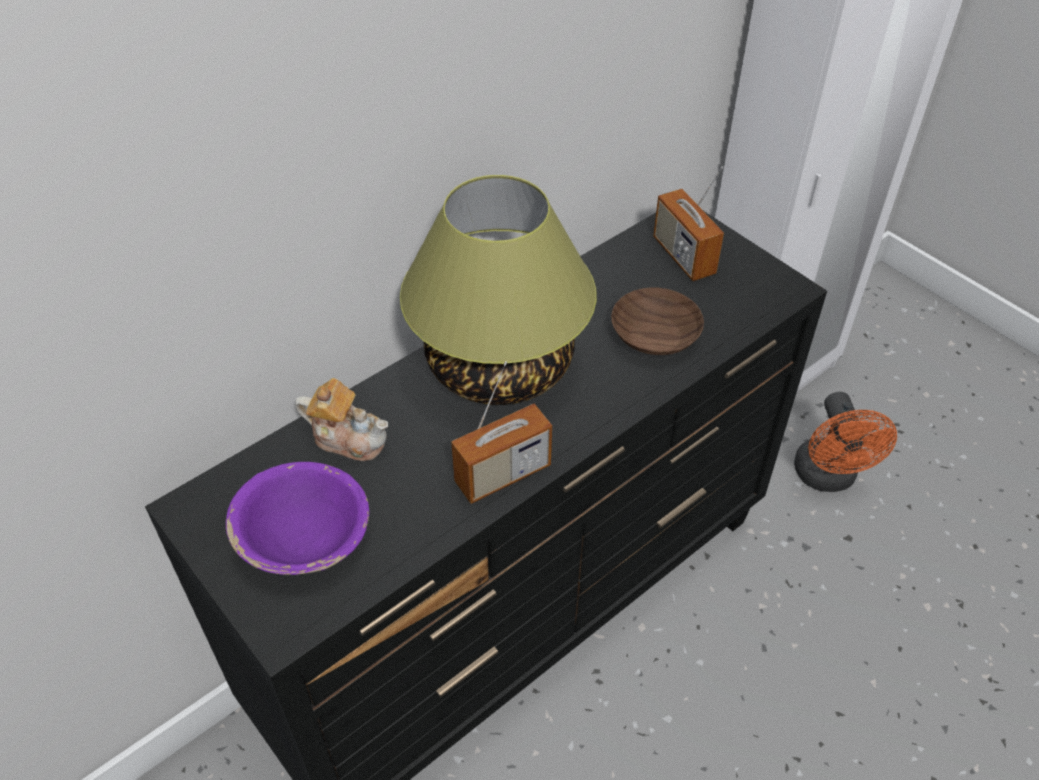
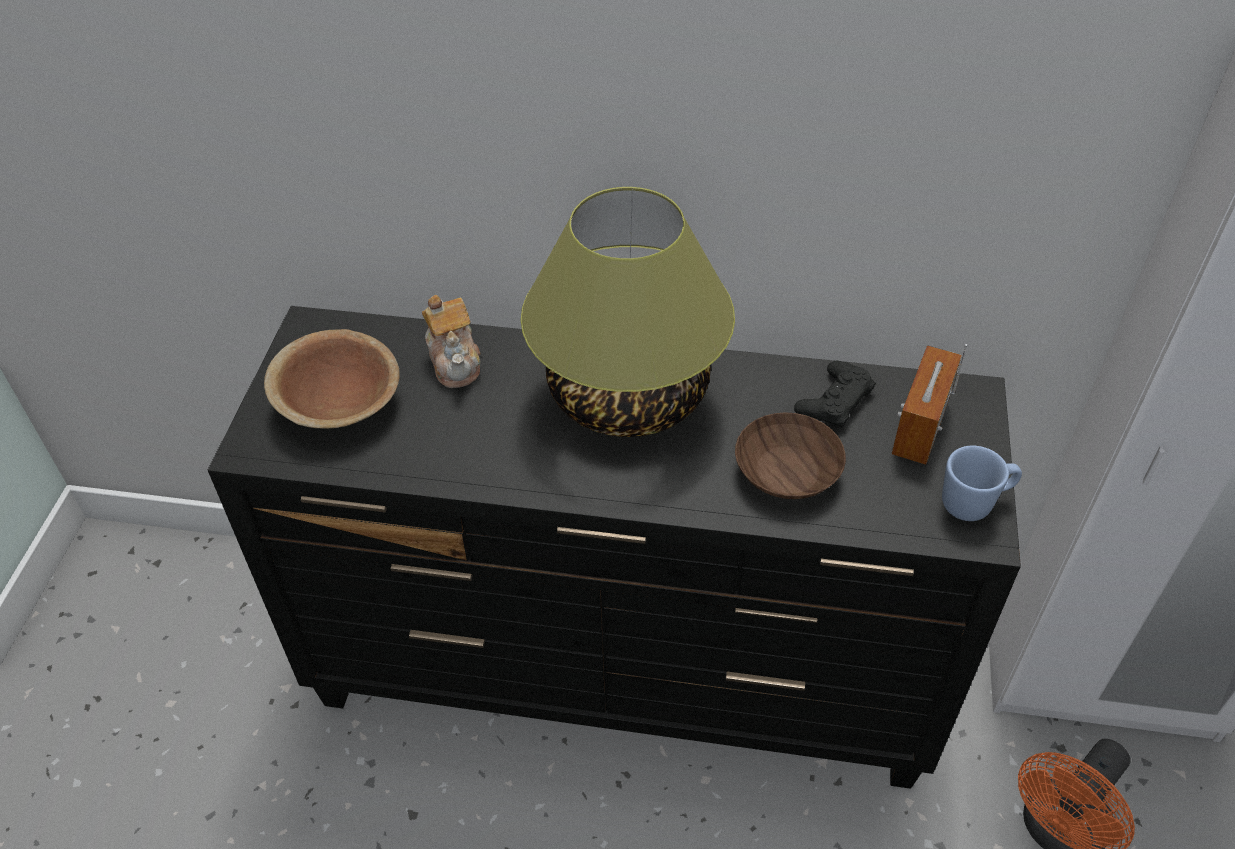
camera: 50 degrees right, 0 degrees up
purple bowl [226,462,369,575] -> brown bowl [264,329,400,428]
radio [451,361,552,504] -> none
none -> black game controller [794,361,876,428]
none -> blue mug [942,446,1022,521]

